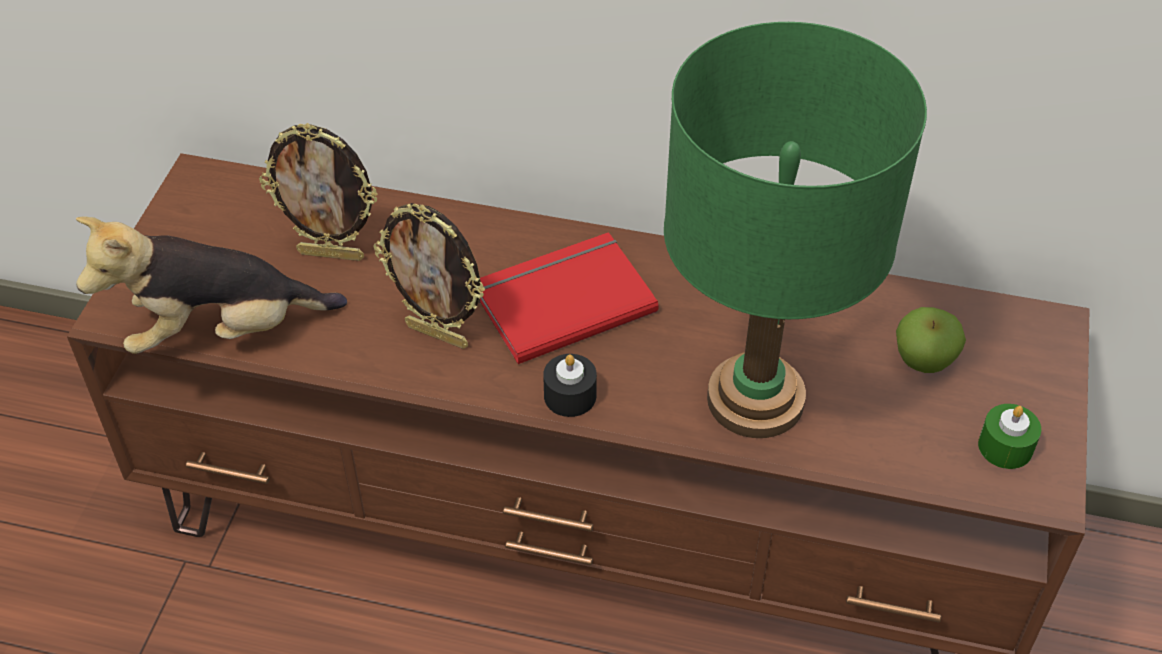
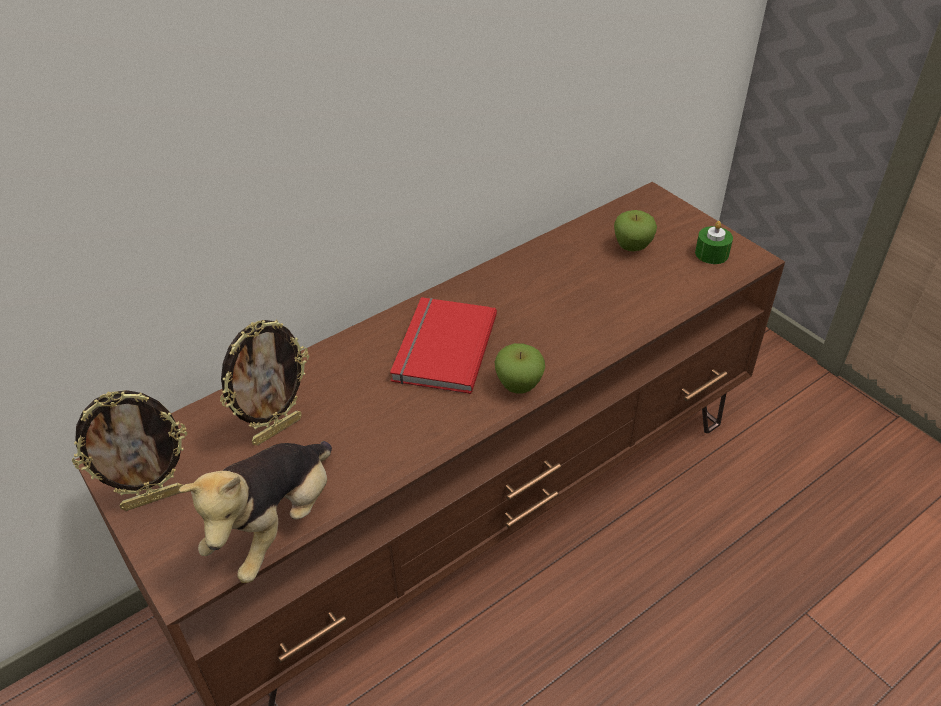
camera: 50 degrees left, 5 degrees down
picture frame [373,203,485,349] -> picture frame moved to [72,390,187,511]
black candle [543,354,597,417] -> apple [494,343,545,394]
green table lamp [664,22,927,438] -> none

